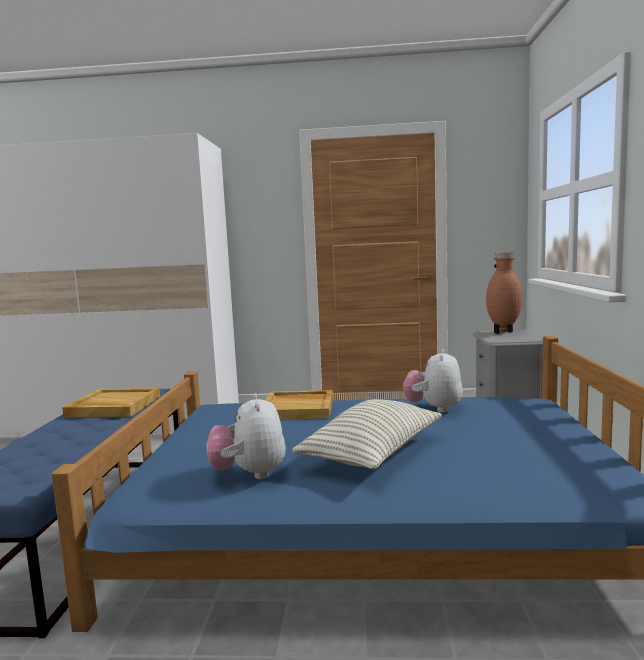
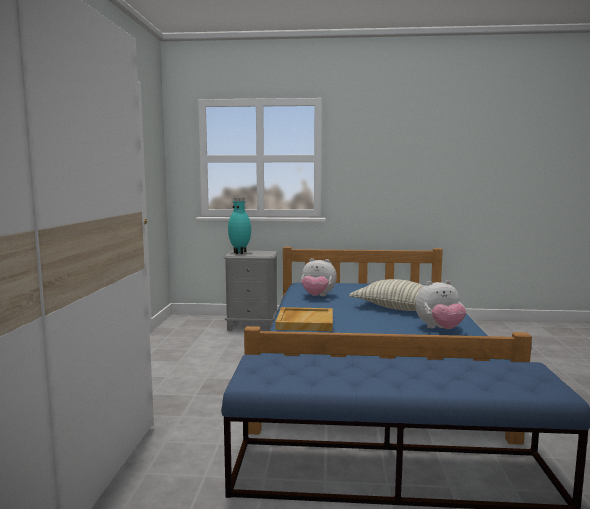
camera: 90 degrees left, 0 degrees up
beige tray [62,388,160,417] -> none
brown vase [486,252,522,334] -> turquoise vase [228,197,251,254]

